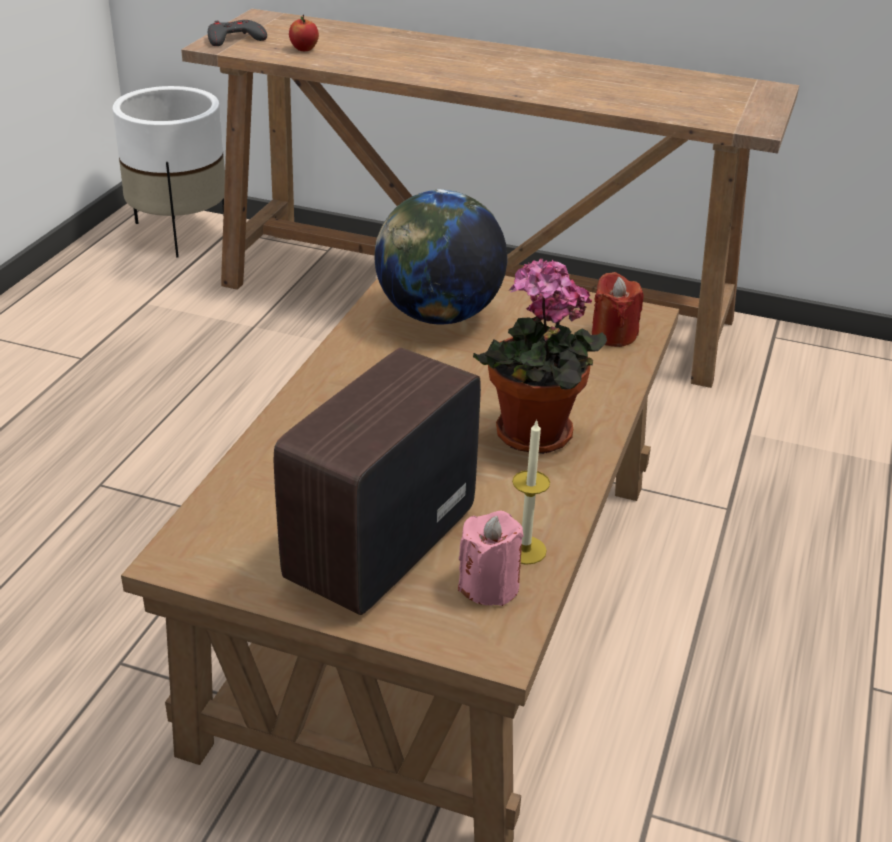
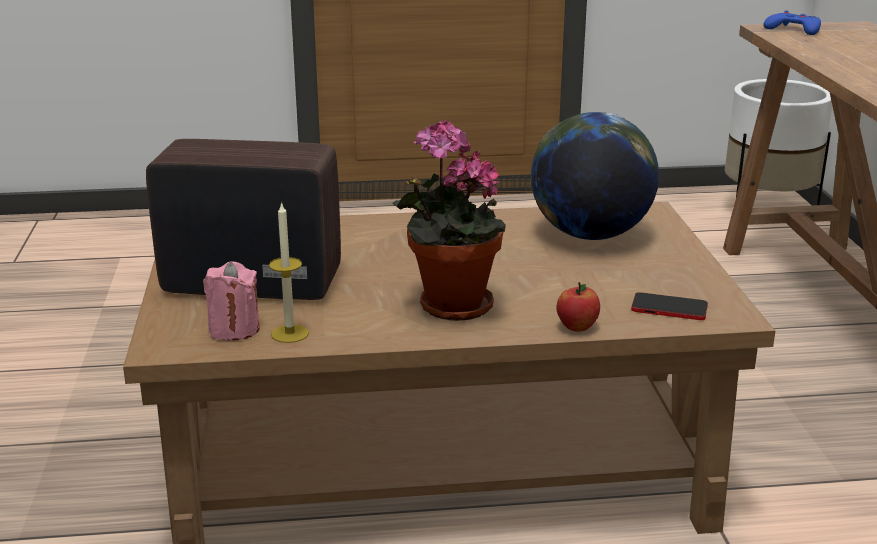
camera: 65 degrees right, 10 degrees down
grey game controller [208,20,267,46] -> blue game controller [764,10,821,35]
apple [289,14,319,51] -> apple moved to [556,282,600,332]
red candle [592,272,643,347] -> phone [631,292,708,320]

